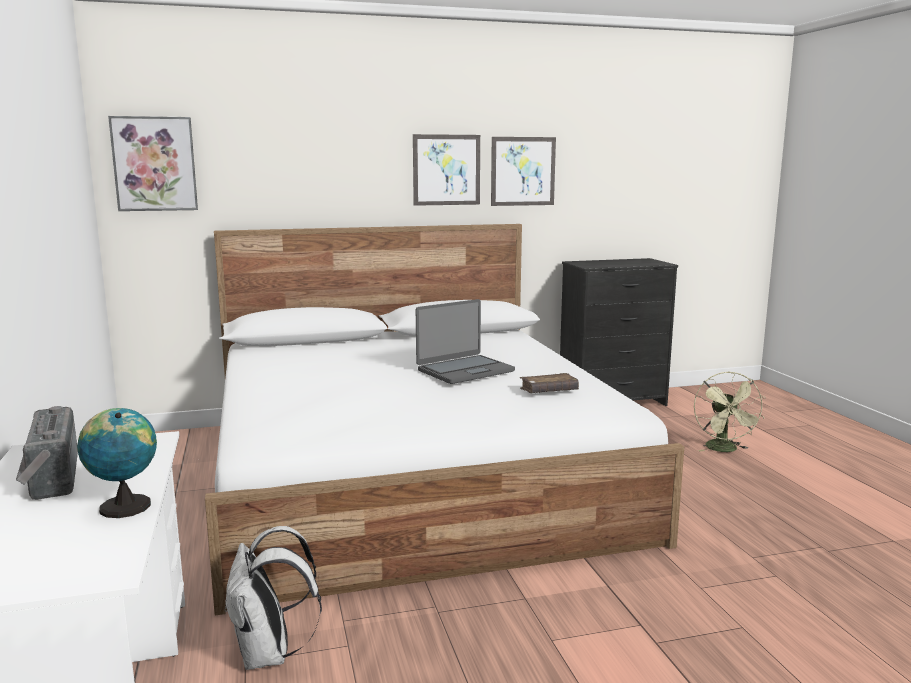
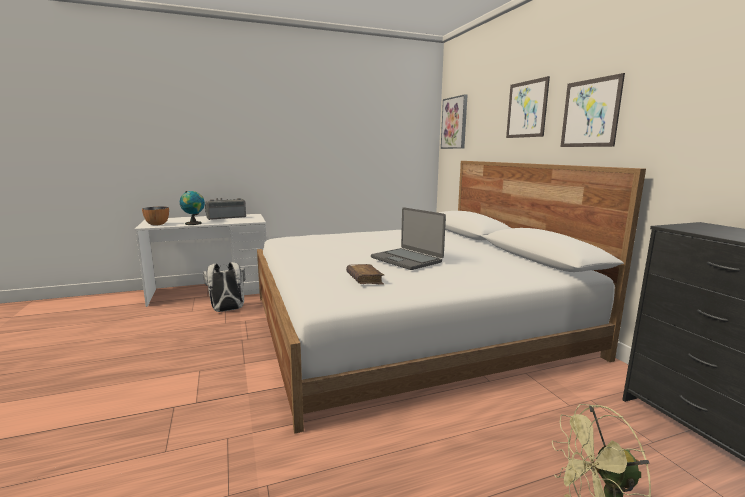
camera: 85 degrees right, 0 degrees up
picture [491,137,556,206] -> picture moved to [506,76,550,138]
none -> bowl [142,207,169,225]

